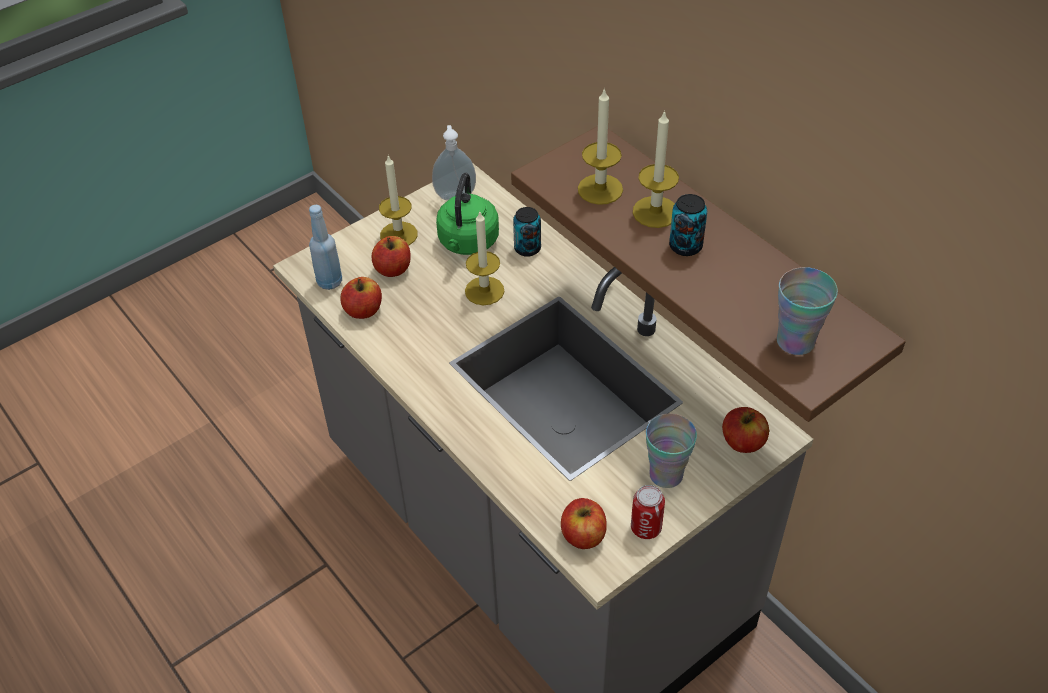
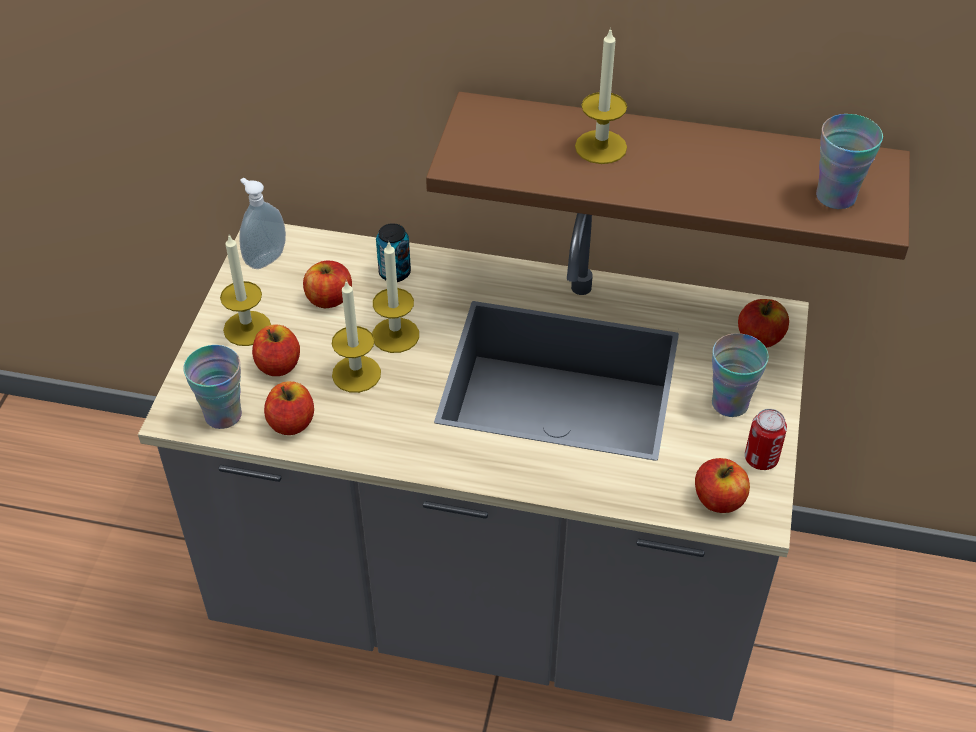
camera: 40 degrees left, 0 degrees up
blue bottle [309,205,342,290] -> cup [183,345,242,429]
green kettle [436,173,499,255] -> apple [303,261,352,308]
candle [578,88,623,205] -> candle moved to [332,280,381,393]
can [669,194,707,256] -> none

